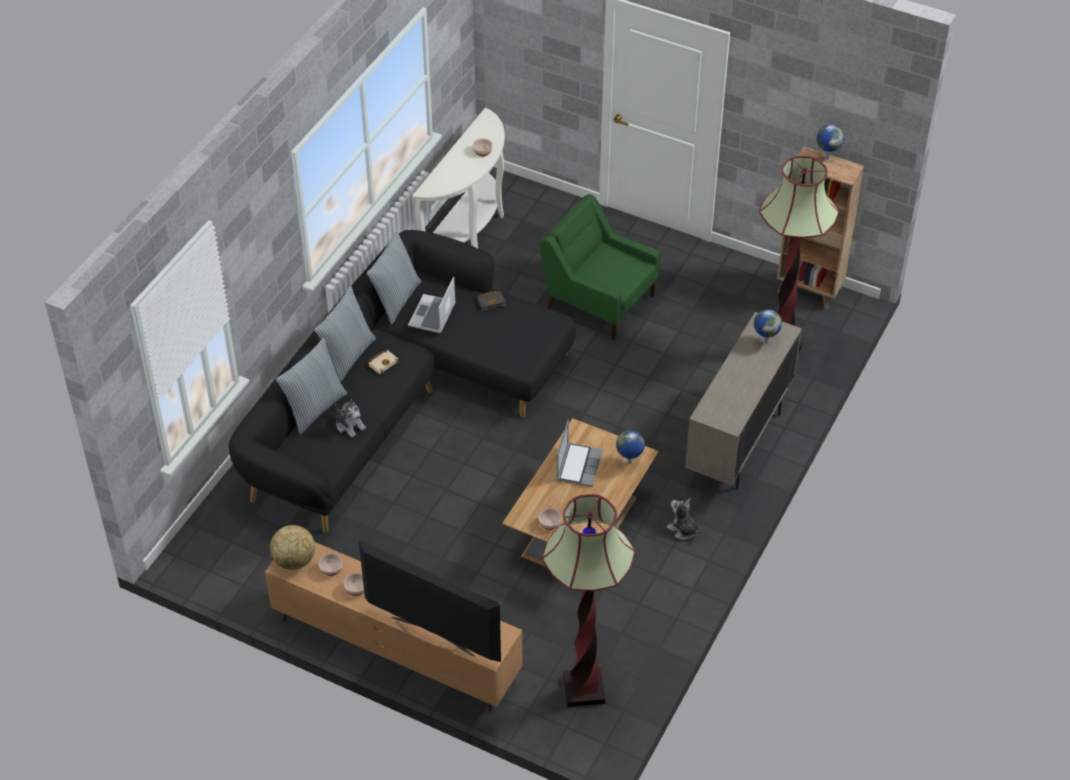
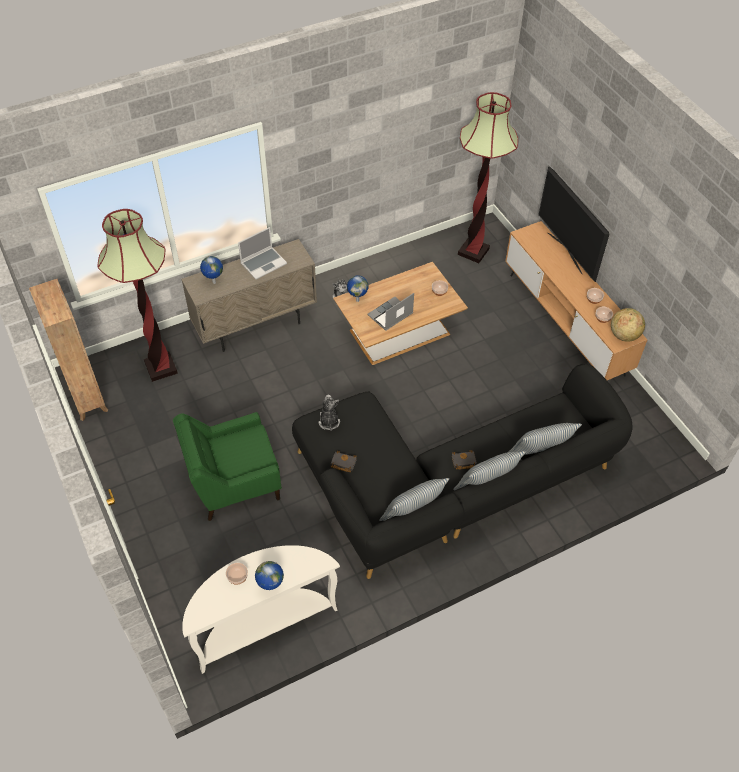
camera: 145 degrees left, 5 degrees up
plush toy [335,399,366,438] -> plush toy moved to [318,395,340,431]
beige book [367,350,399,374] -> black book [452,450,477,470]
laptop [408,277,455,333] -> laptop moved to [238,227,287,280]
green armchair [540,194,660,340] -> green armchair turned 90 degrees clockwise [173,412,282,521]
globe [817,124,844,159] -> globe moved to [255,561,284,590]

